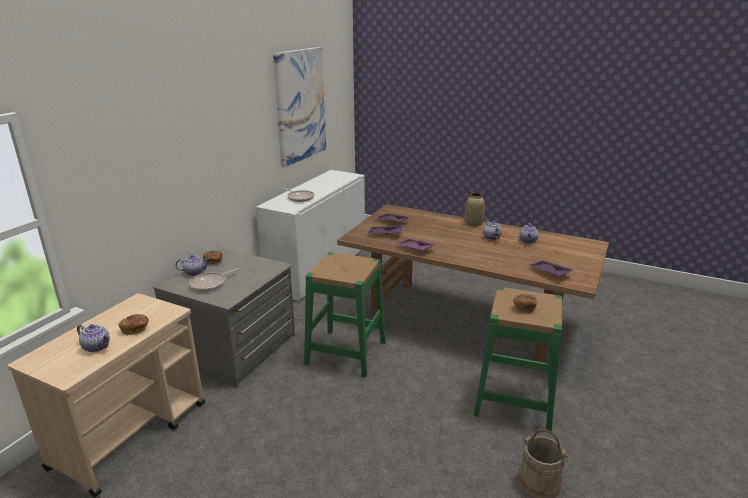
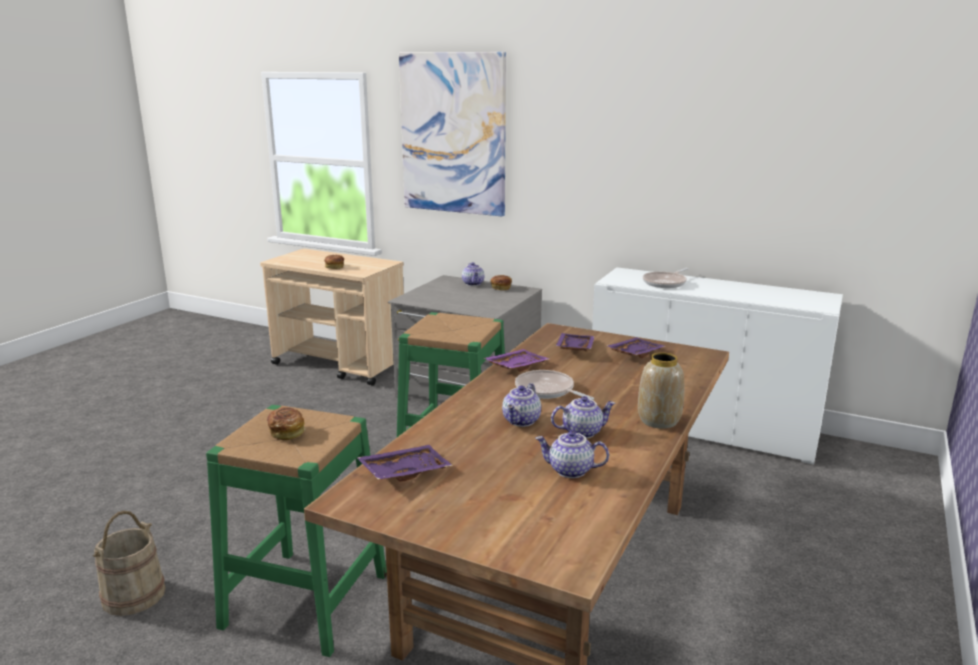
camera: 90 degrees right, 5 degrees down
teapot [77,324,110,352] -> teapot moved to [502,383,541,427]
frying pan [189,268,239,292] -> frying pan moved to [515,370,594,400]
picture [273,47,326,167] -> picture moved to [399,52,506,216]

